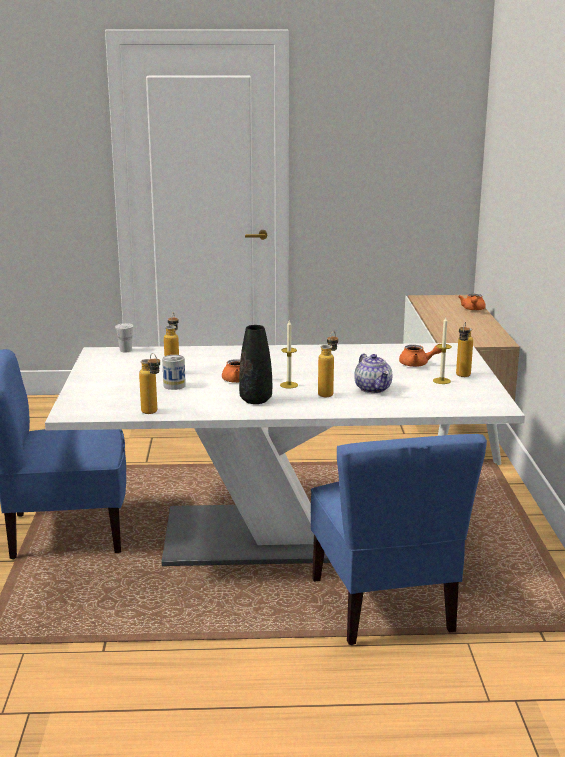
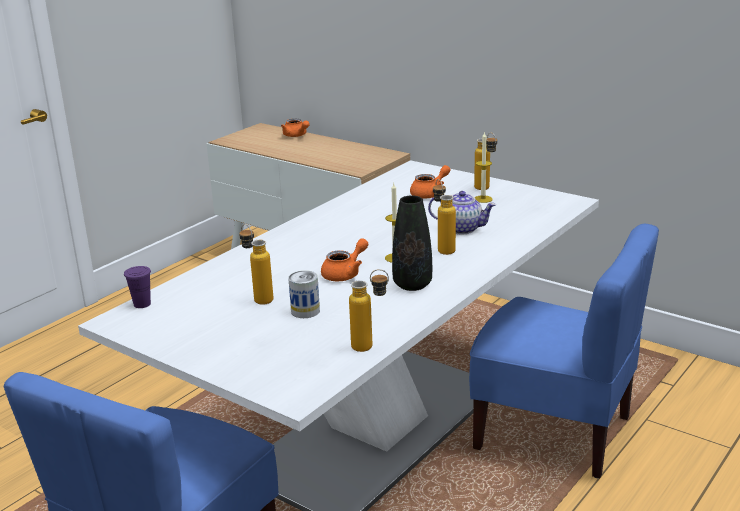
camera: 50 degrees left, 5 degrees up
white cup [115,323,134,352] -> purple cup [124,266,151,308]

